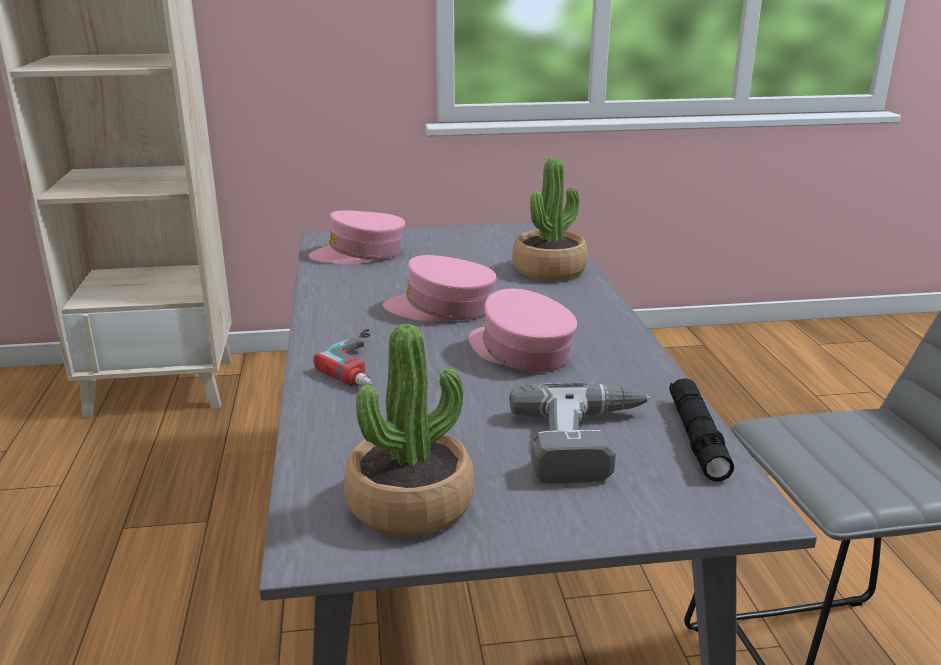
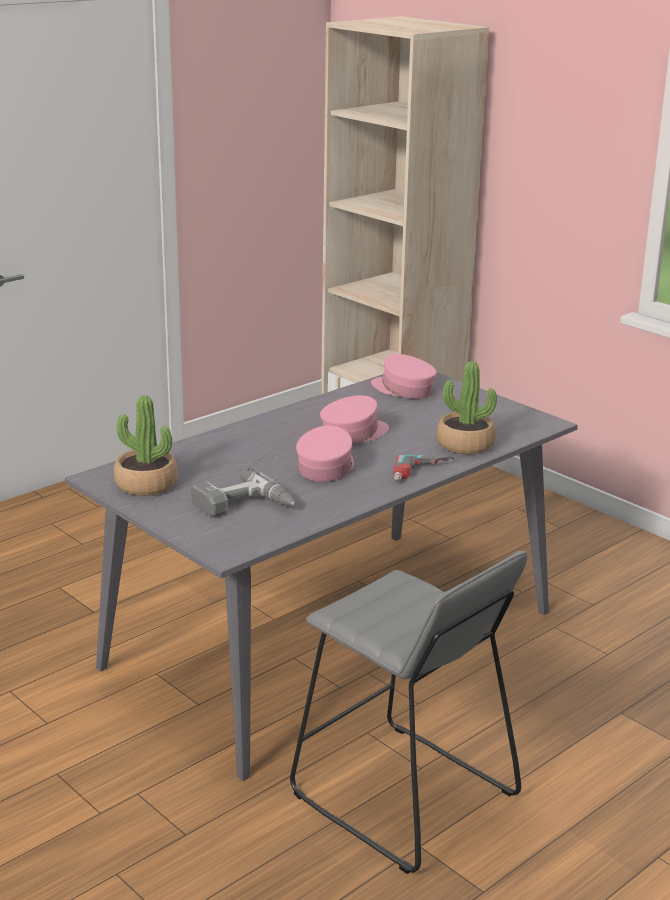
camera: 55 degrees right, 0 degrees up
power drill [313,329,372,386] -> power drill moved to [393,454,454,481]
pink cap [383,255,496,321] -> pink cap turned 75 degrees clockwise [320,395,389,444]
black flashlight [669,378,734,482] -> none

